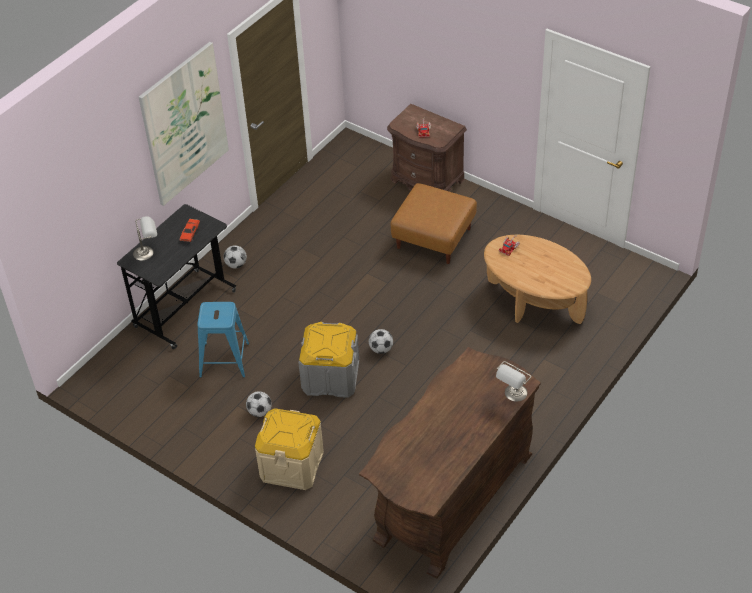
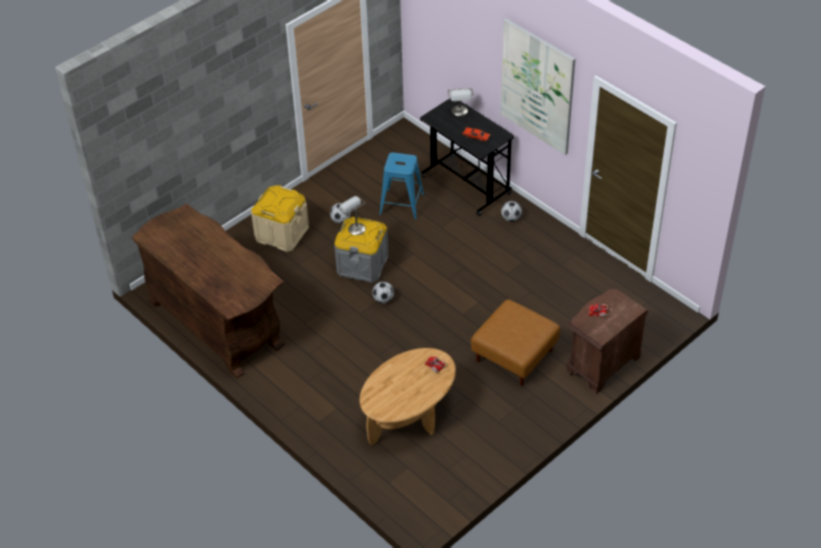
camera: 100 degrees right, 0 degrees up
white table lamp [496,361,531,402] -> white table lamp moved to [339,196,366,235]

